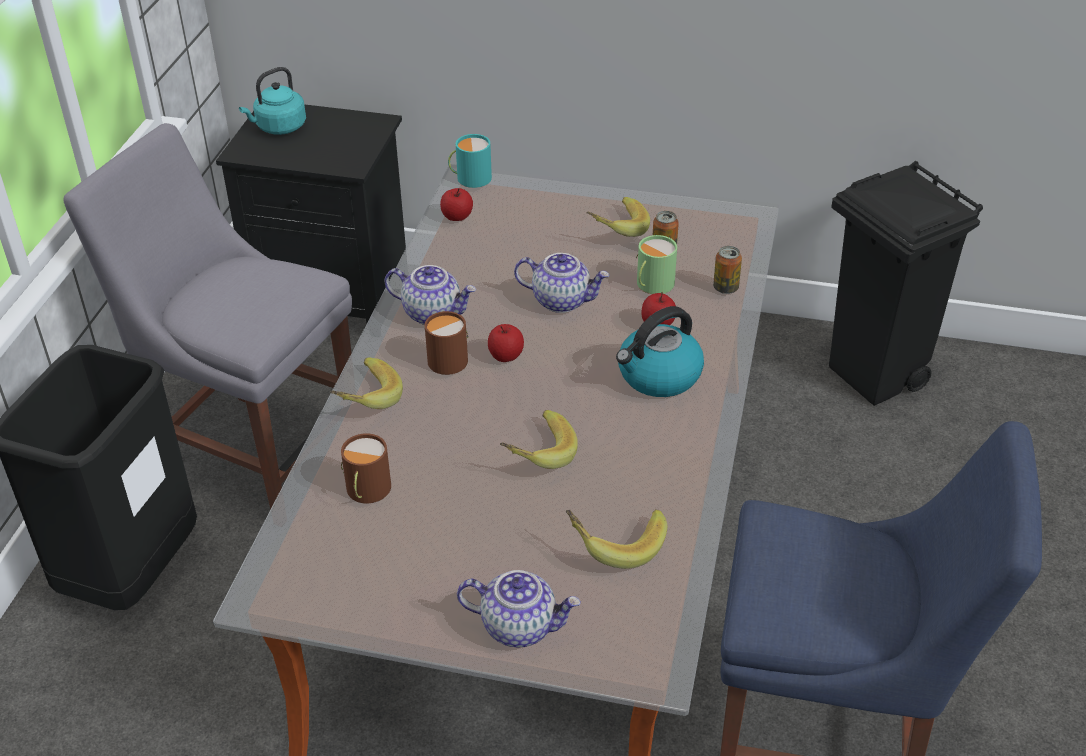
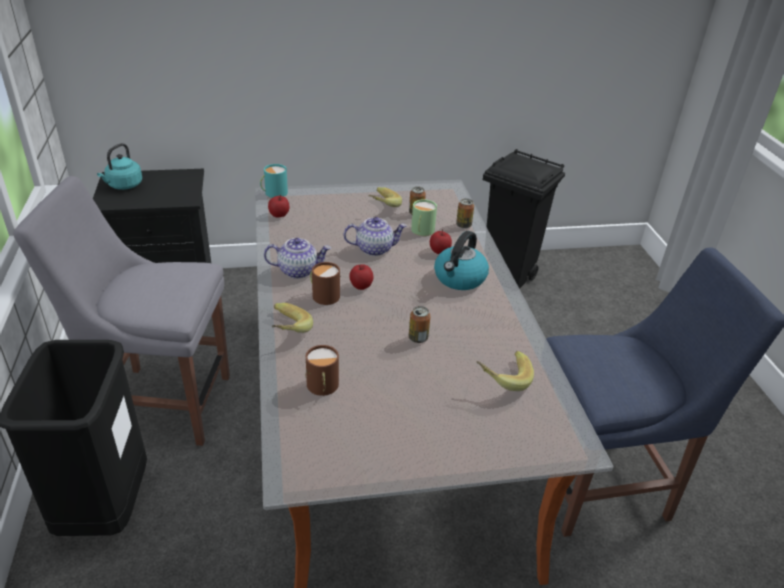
camera: 25 degrees left, 5 degrees down
teapot [457,570,581,647] -> none
banana [500,410,578,469] -> can [409,306,431,343]

